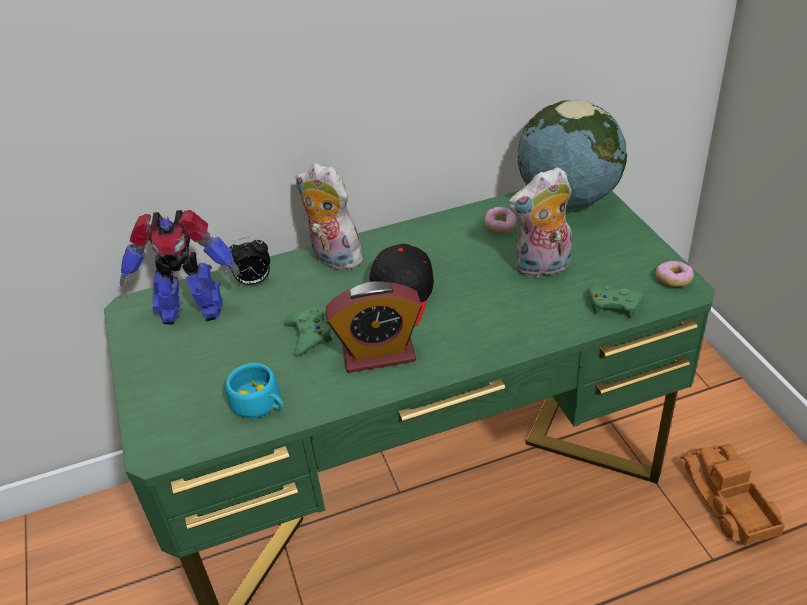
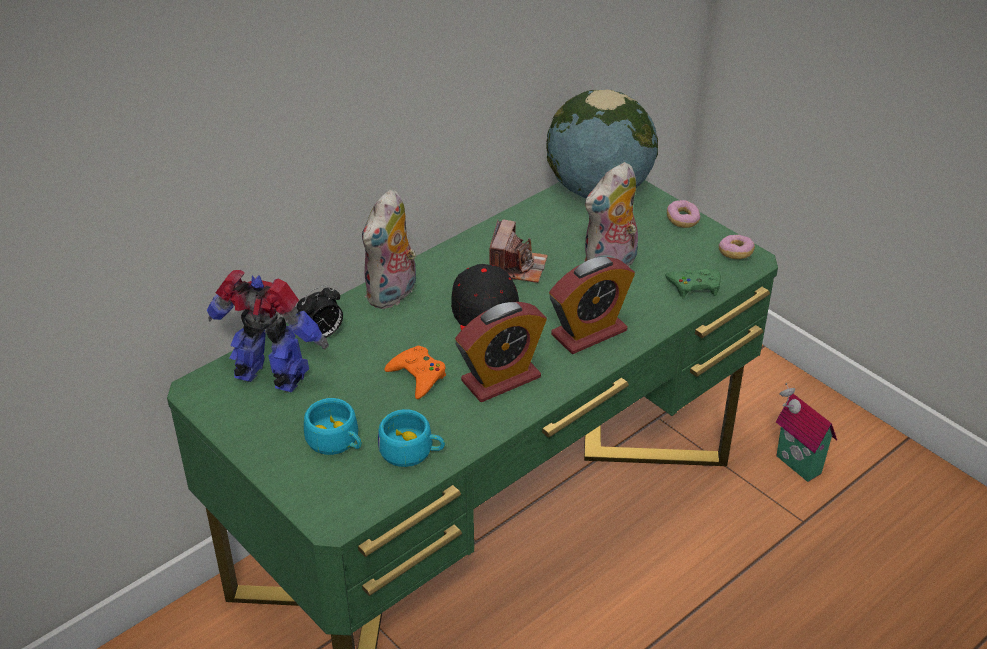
camera: 25 degrees left, 0 degrees up
toy robot [120,210,240,325] -> toy robot turned 135 degrees counterclockwise [207,270,329,392]
green game controller [283,307,332,357] -> orange game controller [384,346,446,399]
plush toy [296,163,365,270] -> plush toy turned 75 degrees counterclockwise [362,189,422,309]
donut [485,207,516,234] -> donut moved to [667,200,700,228]
toy truck [680,444,785,546] -> toy house [776,383,837,482]
none -> turquoise cup [304,398,362,455]
none -> camera [489,219,548,283]
none -> alarm clock [549,257,635,354]

